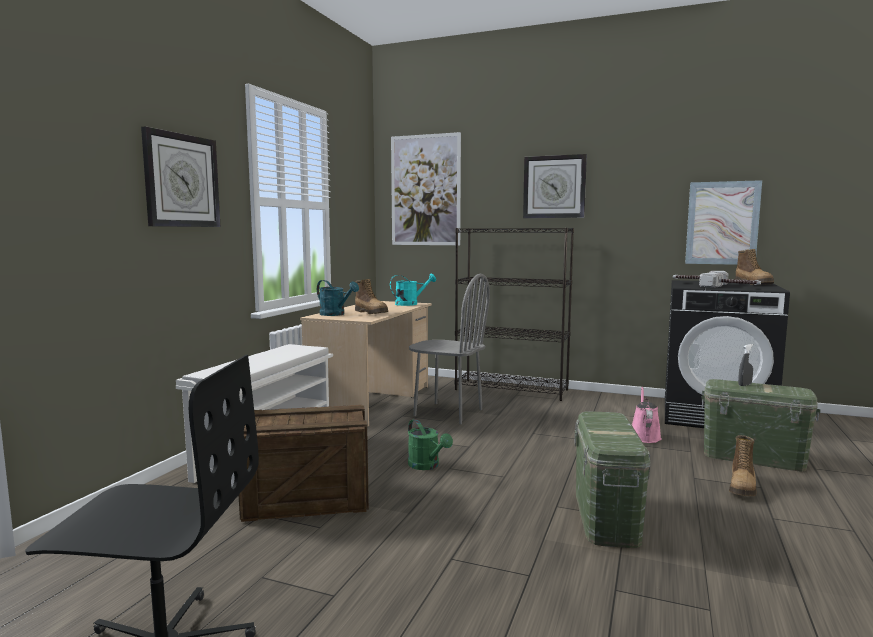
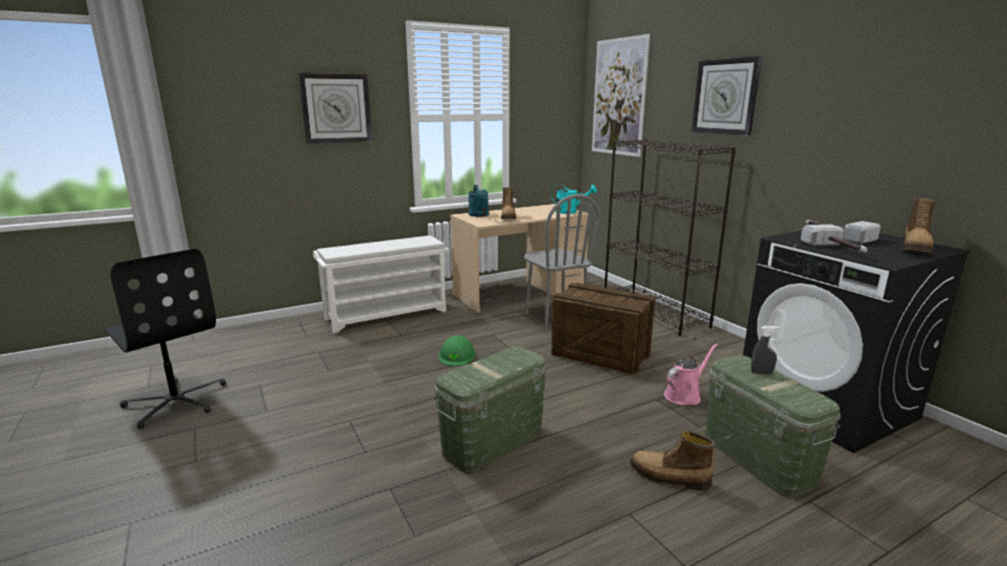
camera: 40 degrees right, 10 degrees up
crate [239,405,369,522] -> crate moved to [551,283,656,375]
green watering can [408,419,453,470] -> green hard hat [439,336,476,366]
picture [685,180,762,265] -> none
boot [729,435,756,496] -> boot turned 45 degrees clockwise [630,431,715,491]

